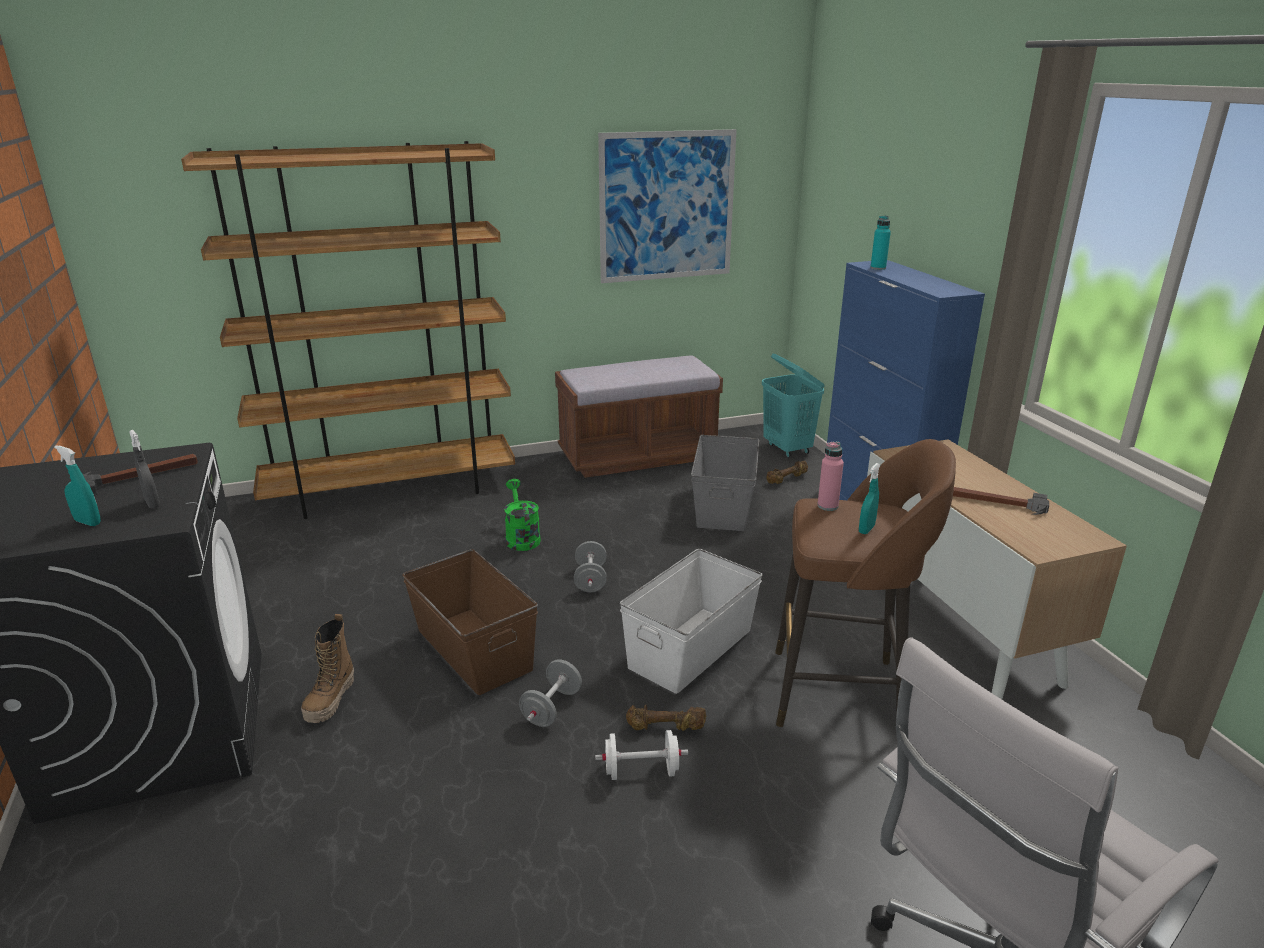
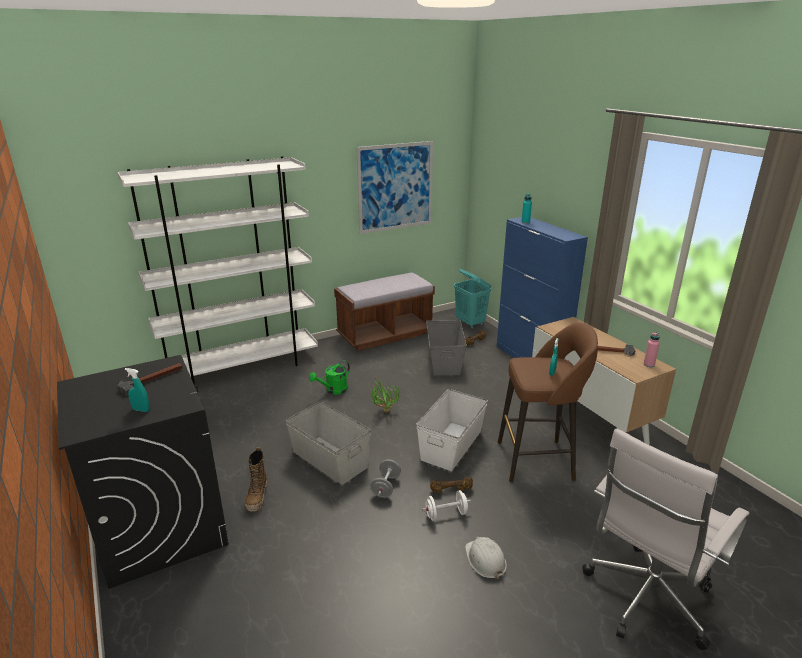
camera: 10 degrees left, 0 degrees up
grey spray bottle [129,430,160,509] -> none
brown bookcase [181,141,515,519] -> white bookcase [117,156,318,385]
brown storage box [402,549,538,695] -> grey storage box [286,402,371,485]
green watering can [504,479,541,551] -> green watering can turned 105 degrees counterclockwise [309,360,350,395]
grey dumbbell [574,541,607,592] -> potted plant [369,376,400,413]
pink bottle [817,441,844,511] -> pink bottle moved to [643,332,660,367]
none -> white hard hat [465,536,507,579]

